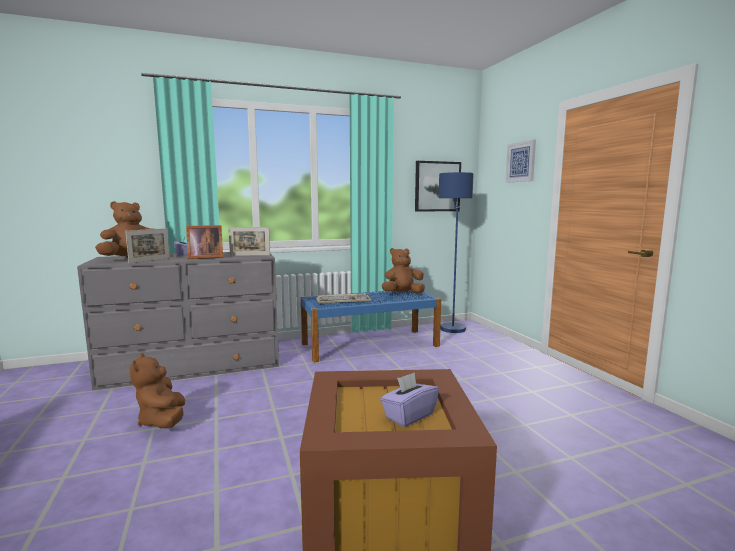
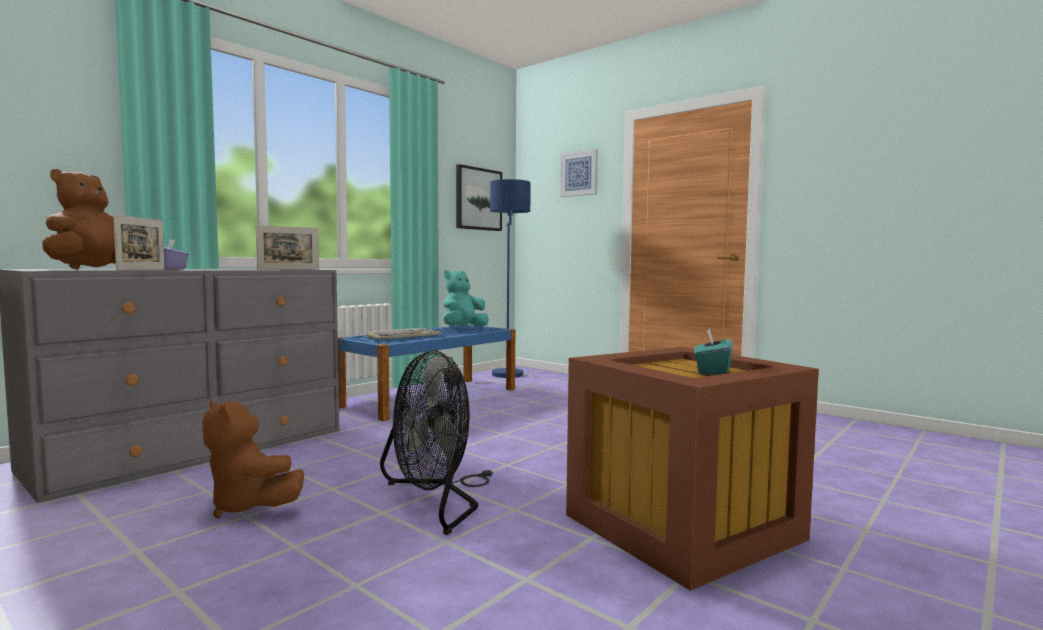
camera: 30 degrees left, 5 degrees down
picture frame [186,225,223,259] -> none
purple tissue box [380,372,439,427] -> turquoise tissue box [694,328,733,375]
brown plush toy [382,248,425,294] -> turquoise plush toy [443,270,489,327]
none -> black fan [380,350,494,535]

